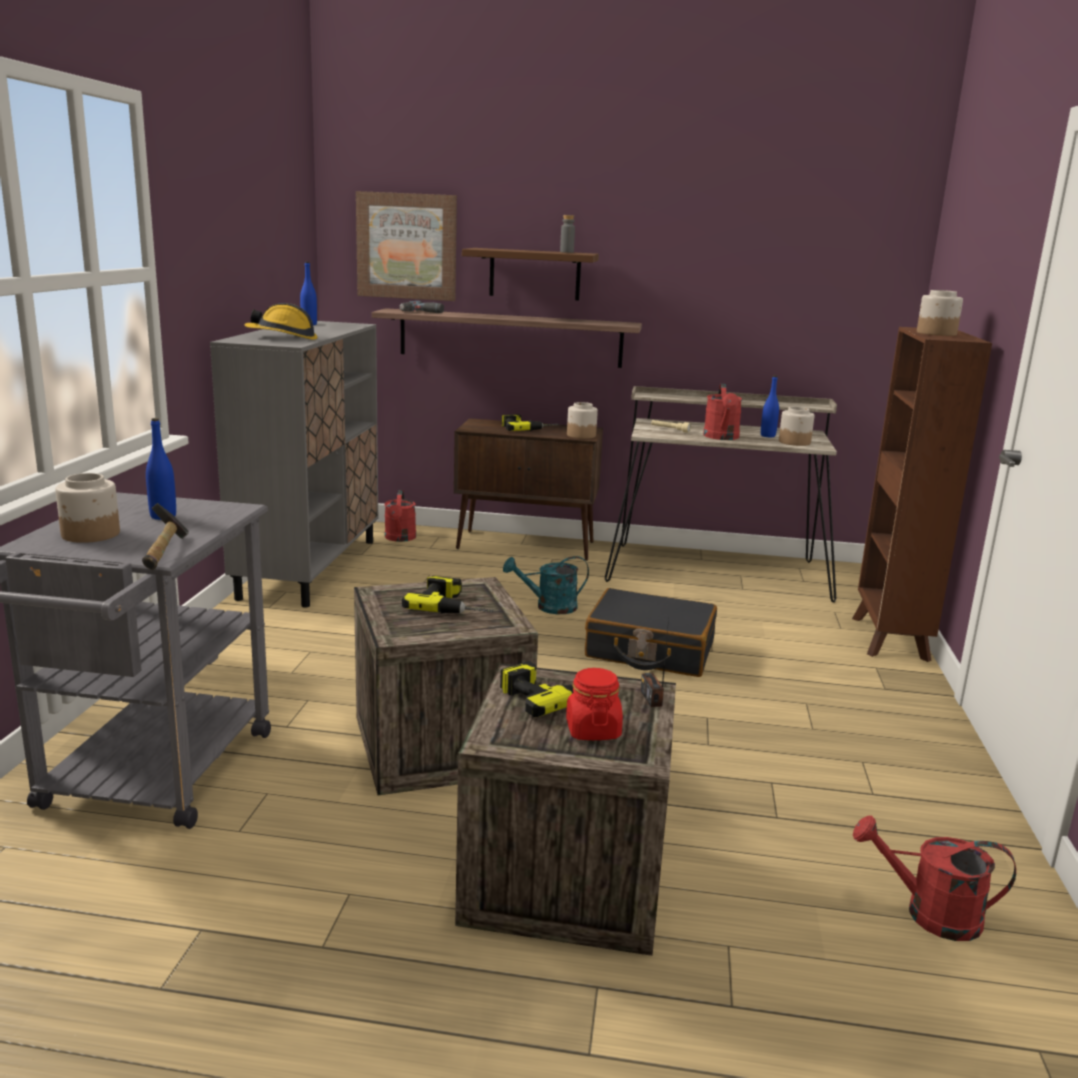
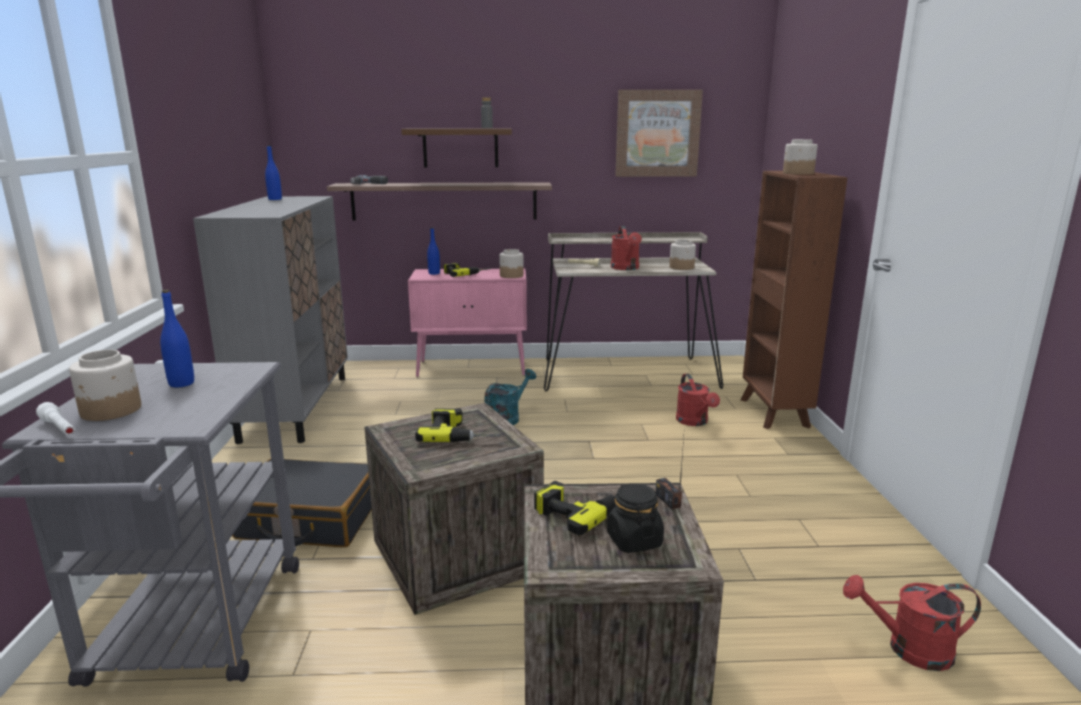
camera: 10 degrees left, 0 degrees up
hammer [142,503,189,570] -> none
hard hat [245,303,318,340] -> none
picture [356,191,457,301] -> picture moved to [615,90,703,177]
red watering can [384,490,416,542] -> red watering can moved to [676,374,720,426]
brown cabinet [454,418,603,561] -> pink cabinet [408,268,527,377]
turquoise watering can [503,556,589,614] -> turquoise watering can turned 150 degrees clockwise [484,369,536,425]
red jar [566,668,623,740] -> black jar [607,483,664,553]
black suitcase [585,588,717,677] -> black suitcase moved to [232,459,372,547]
blue bottle [761,375,779,437] -> blue bottle moved to [427,227,440,275]
none -> white flashlight [36,402,75,435]

